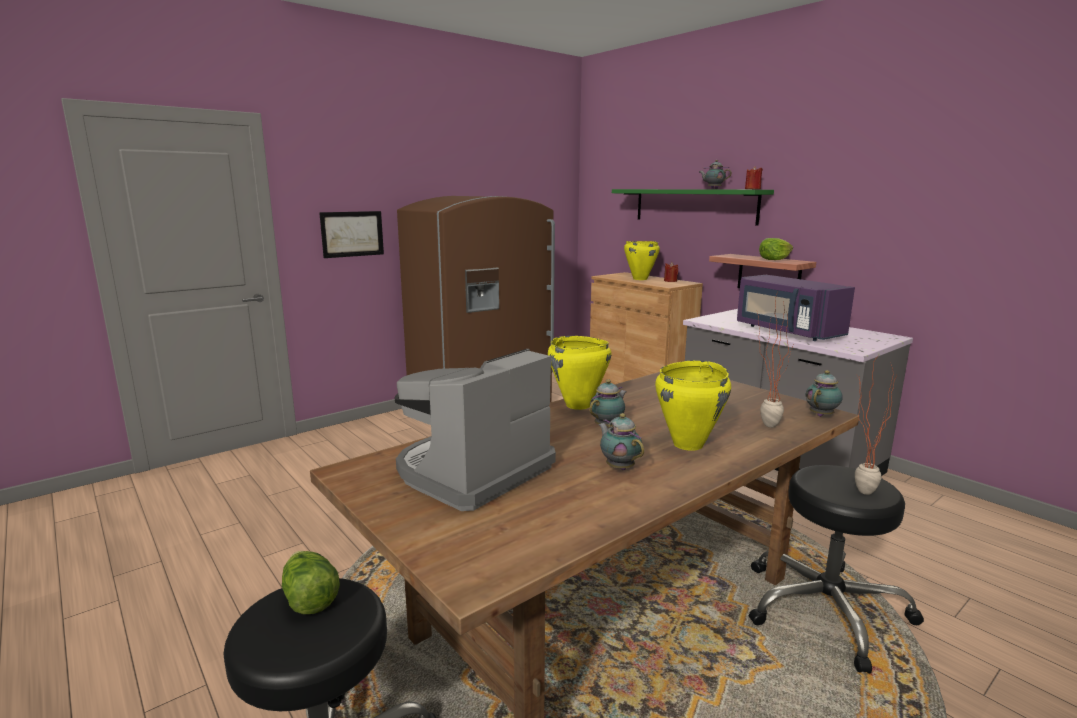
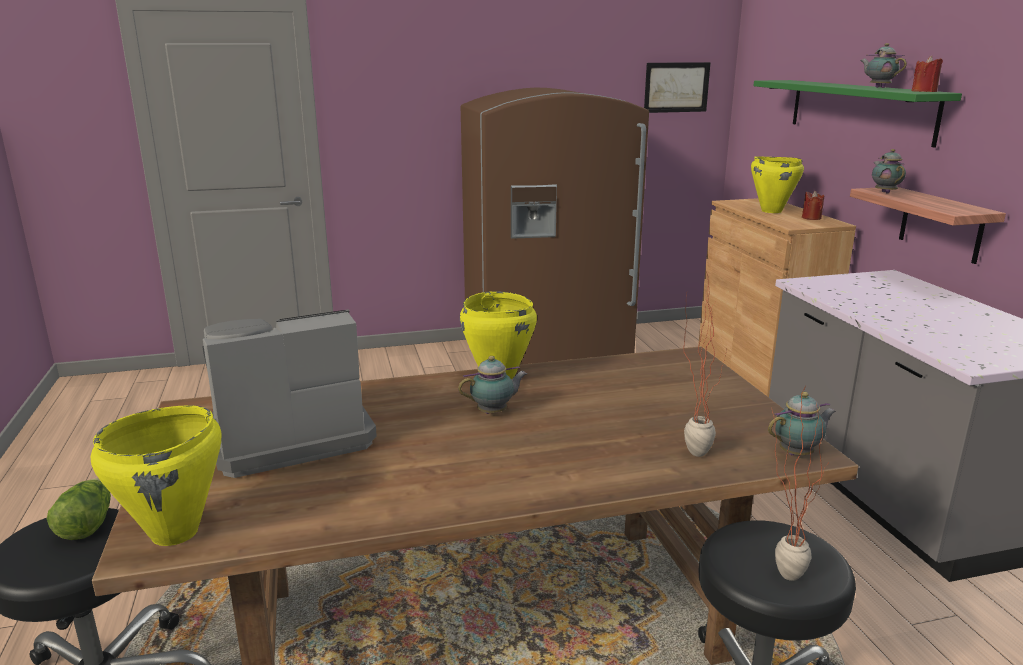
camera: 25 degrees right, 5 degrees up
picture [319,211,384,258] -> picture moved to [644,62,711,113]
teapot [598,413,644,470] -> teapot moved to [872,149,906,193]
yellow cooking pot [655,360,731,451] -> yellow cooking pot moved to [91,406,221,546]
purple microwave [737,275,855,341] -> none
lettuce [759,238,793,260] -> none

